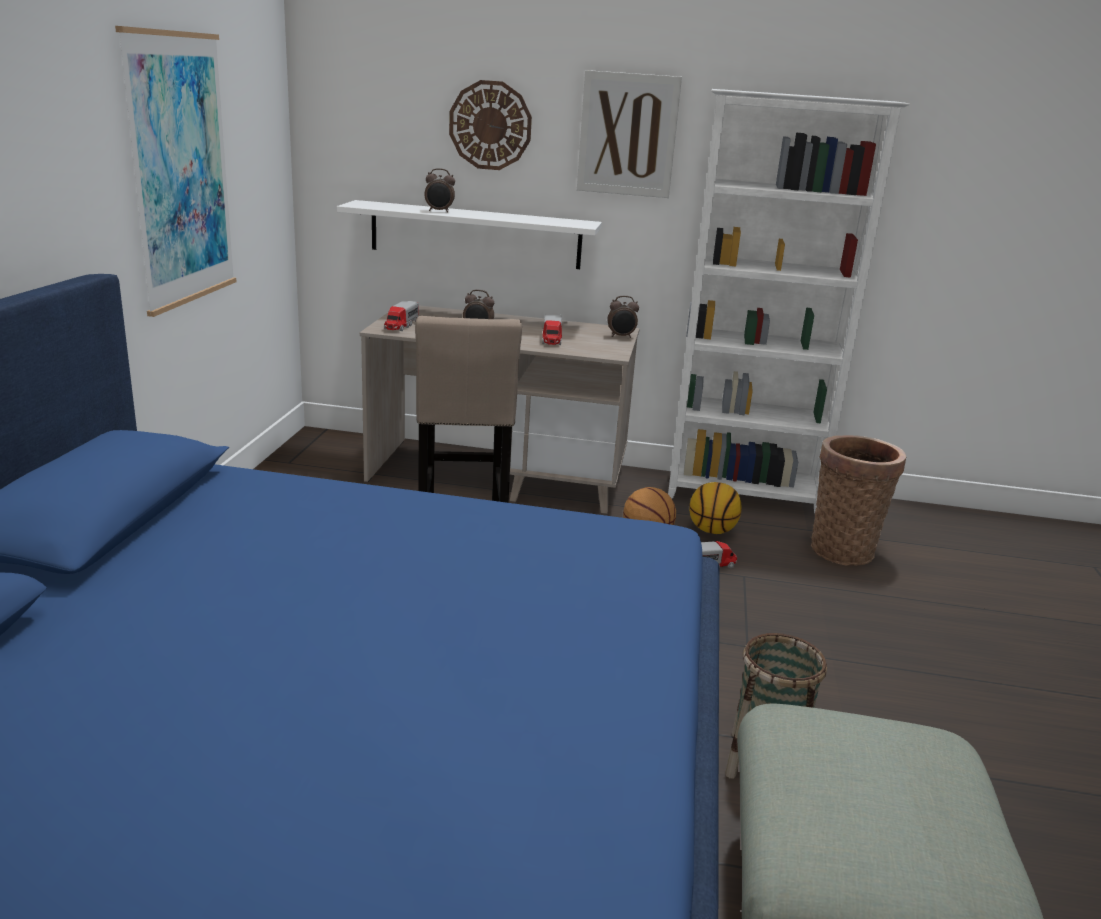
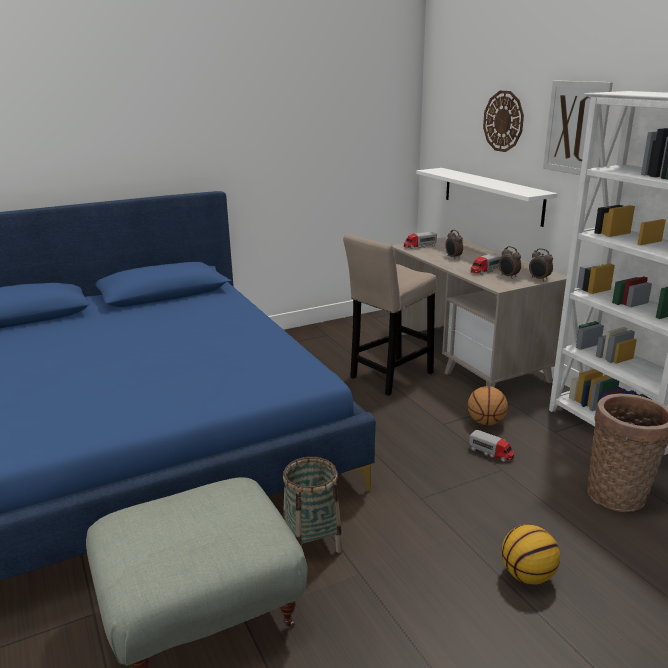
camera: 55 degrees right, 0 degrees up
picture [115,26,236,317] -> none
alarm clock [424,168,455,213] -> alarm clock moved to [499,246,521,279]
basketball [689,482,742,534] -> basketball moved to [502,525,560,585]

